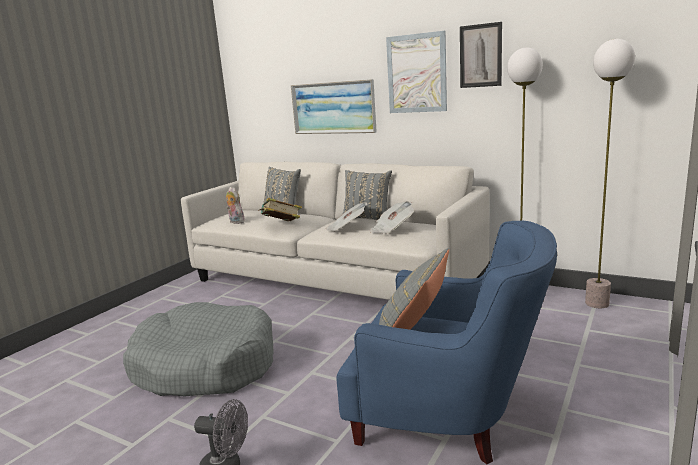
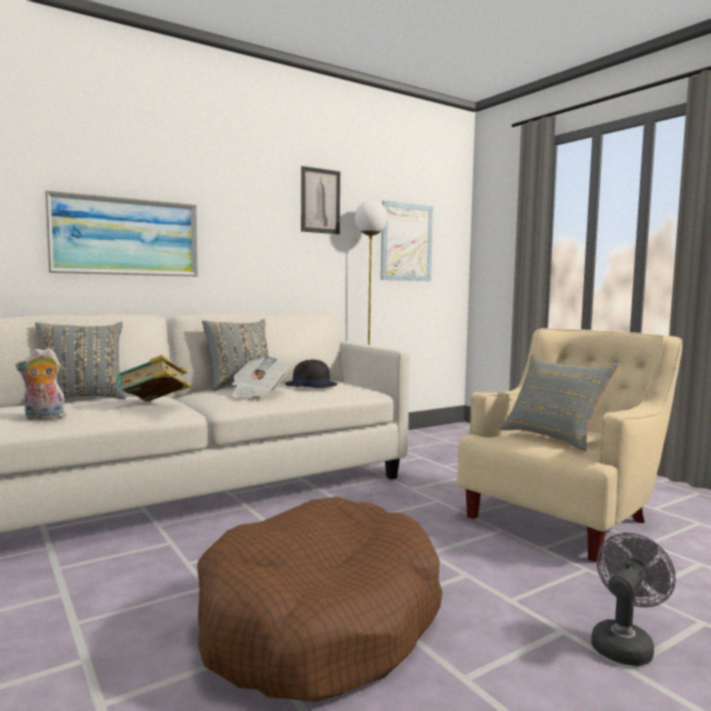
camera: 65 degrees left, 10 degrees down
grey dog bed [123,302,274,397] -> brown dog bed [197,497,442,702]
blue armchair [336,221,557,464] -> beige armchair [457,328,682,562]
newspaper [370,201,414,234] -> black hat [285,359,337,388]
picture [386,31,447,113] -> picture moved to [381,201,433,281]
floor lamp [585,39,635,308] -> none

